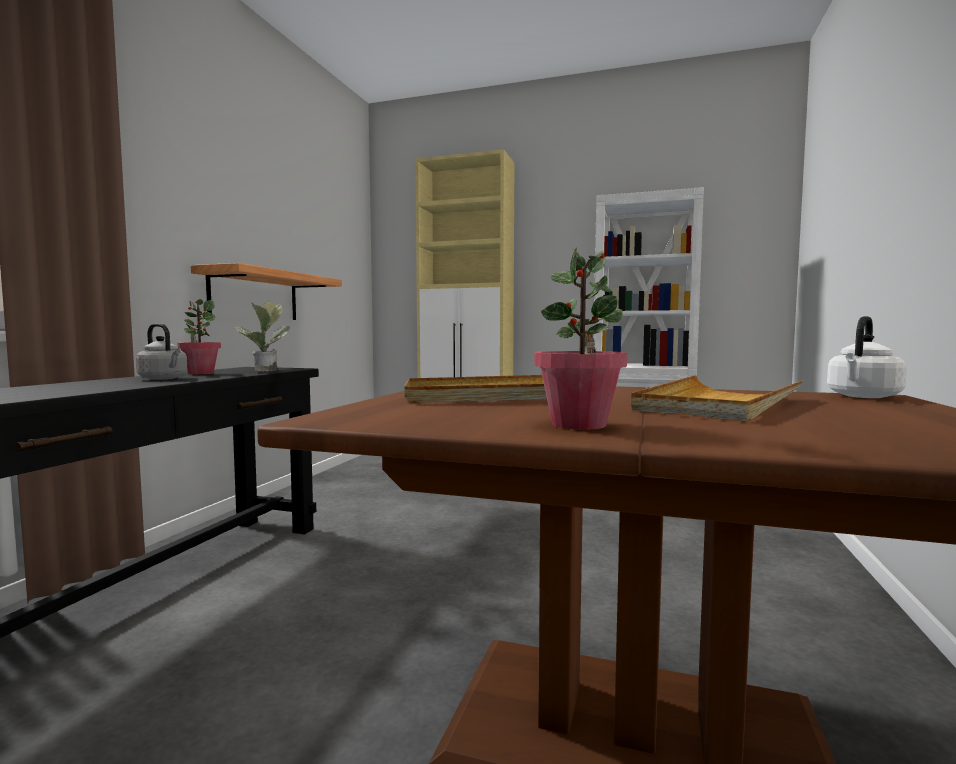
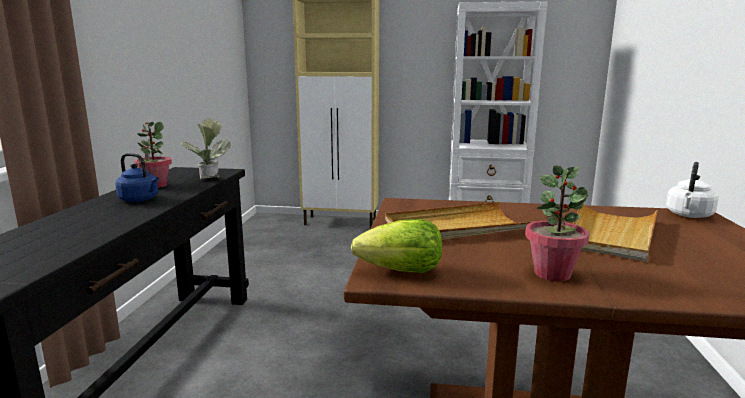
camera: 10 degrees left, 10 degrees up
grey kettle [136,323,187,380] -> blue kettle [115,153,159,202]
shelf [191,263,342,320] -> none
none -> lettuce [351,219,442,273]

